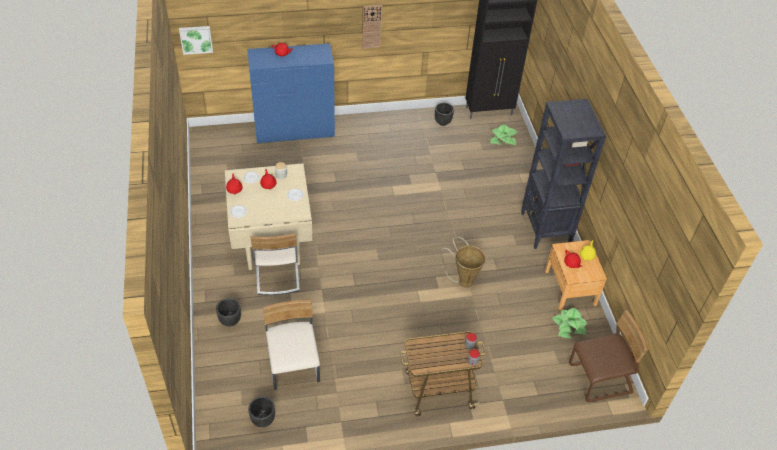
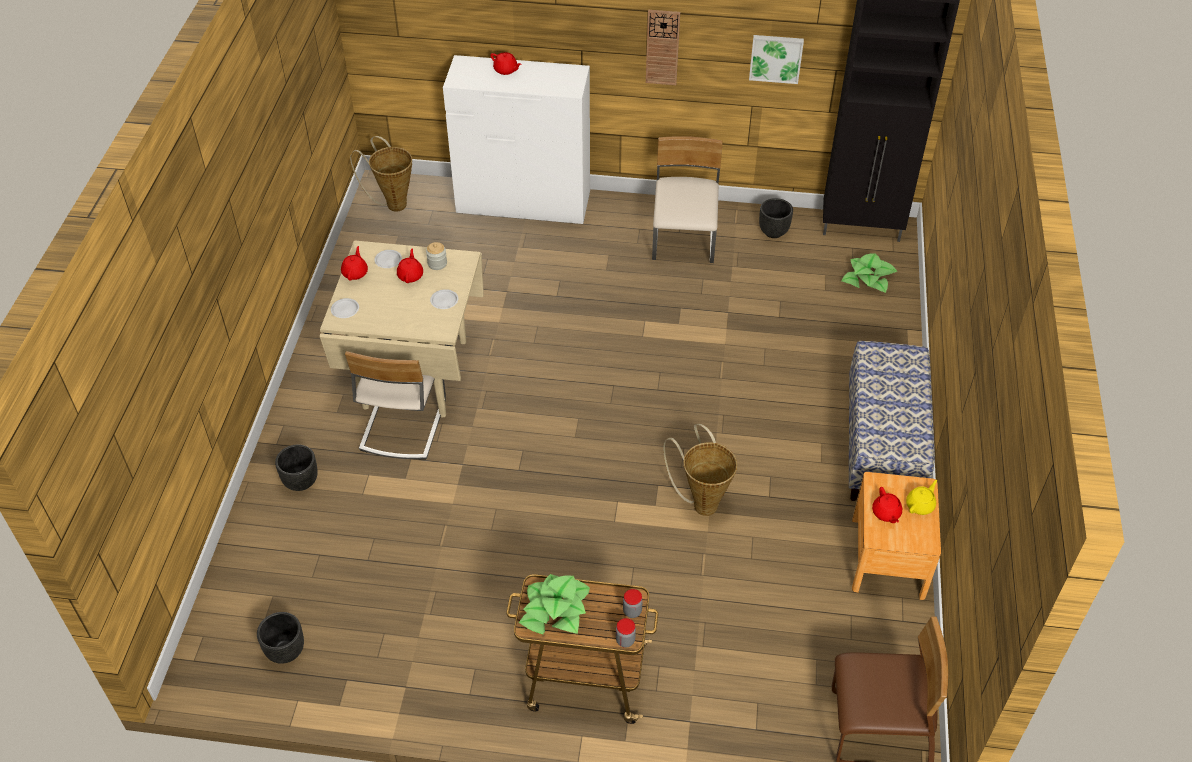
camera: 20 degrees right, 0 degrees up
picture [179,26,213,55] -> picture moved to [749,35,804,84]
blue dresser [247,43,335,143] -> white dresser [443,55,590,224]
beige chair [263,300,320,390] -> beige chair moved to [652,136,723,263]
black bookcase [521,99,606,249] -> bench [849,341,935,501]
potted plant [552,308,588,339] -> potted plant moved to [519,574,590,634]
none -> basket [350,136,412,211]

